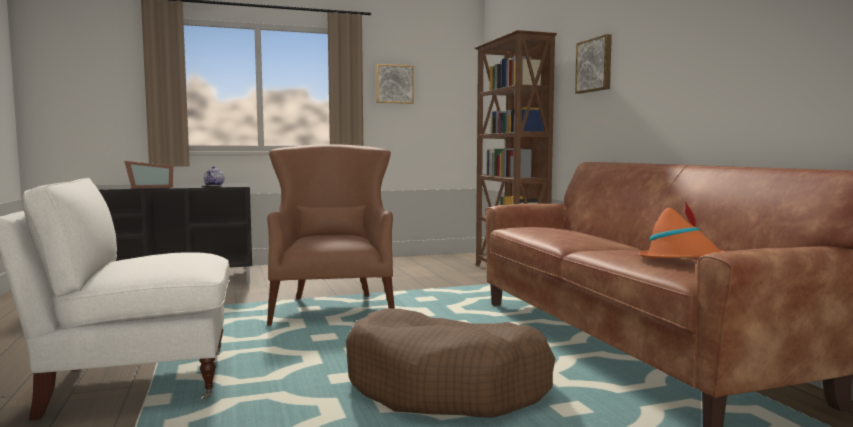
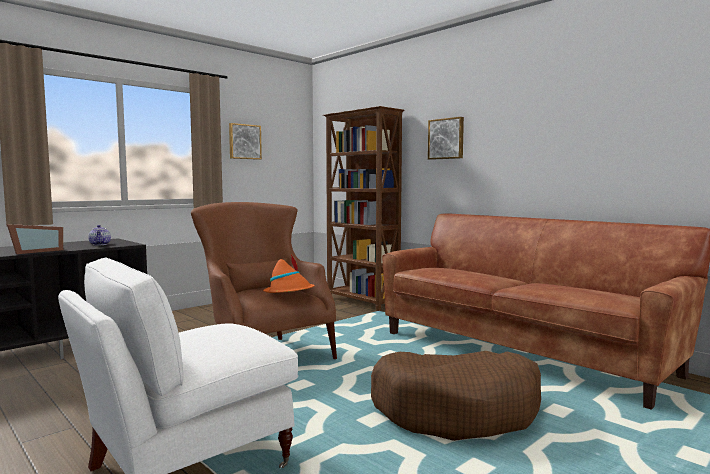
camera: 25 degrees left, 0 degrees up
orange hat [638,201,725,258] -> orange hat moved to [263,254,315,293]

